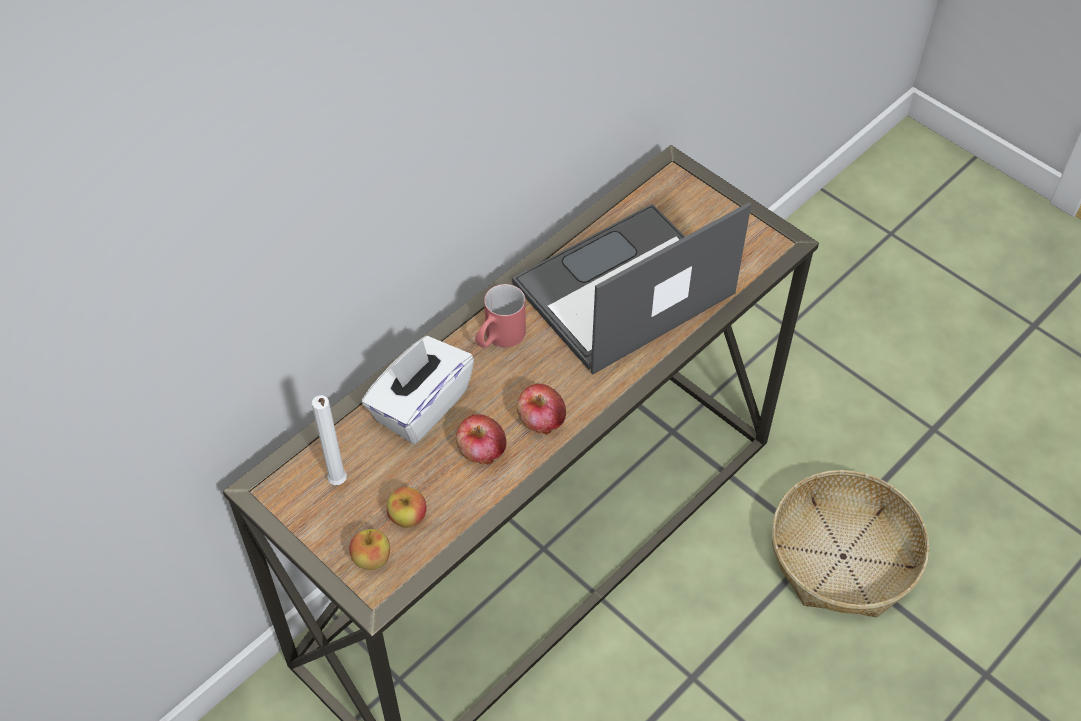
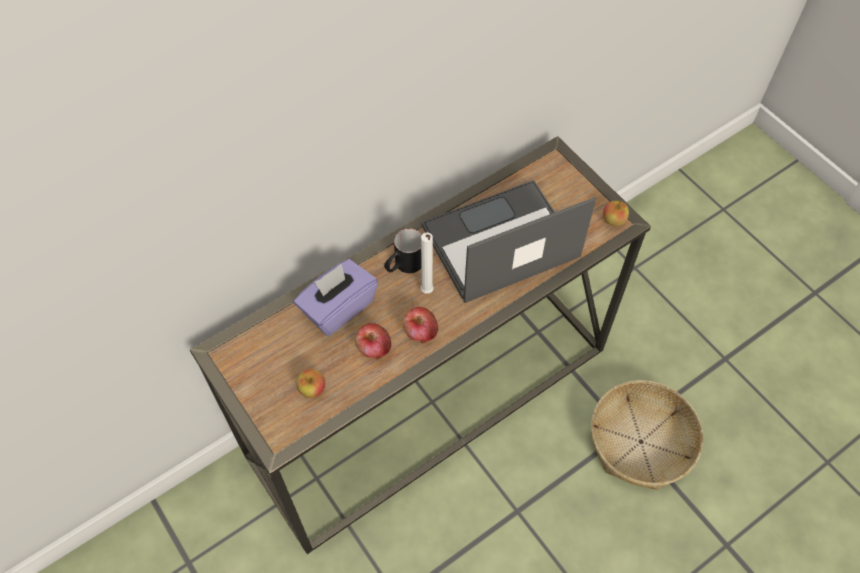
camera: 10 degrees right, 5 degrees up
white candle [312,395,347,485] -> white candle moved to [420,232,434,294]
apple [349,529,390,570] -> apple moved to [603,200,629,226]
white tissue box [362,336,474,444] -> purple tissue box [294,259,378,336]
red mug [475,284,526,348] -> black mug [384,229,422,273]

